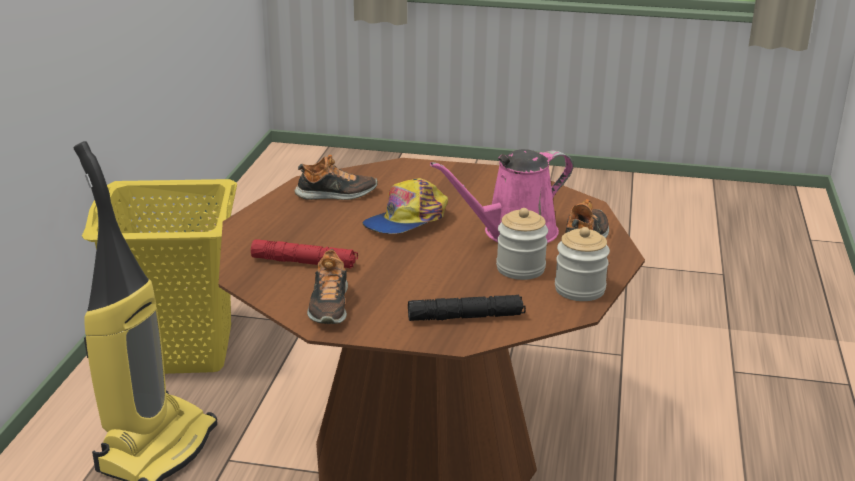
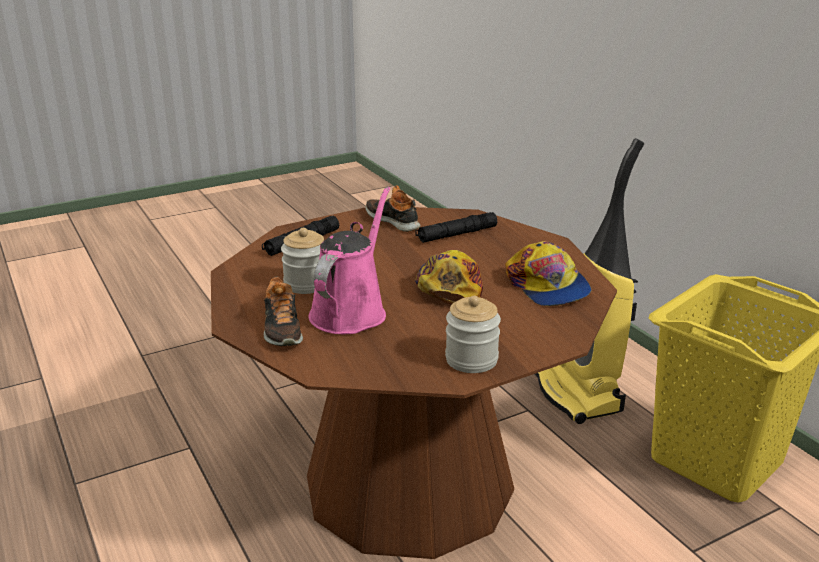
camera: 140 degrees right, 0 degrees up
red flashlight [251,239,358,269] -> black flashlight [415,212,497,243]
shoe [294,155,378,200] -> cap [505,241,591,306]
jar [555,227,610,301] -> jar moved to [445,296,501,373]

